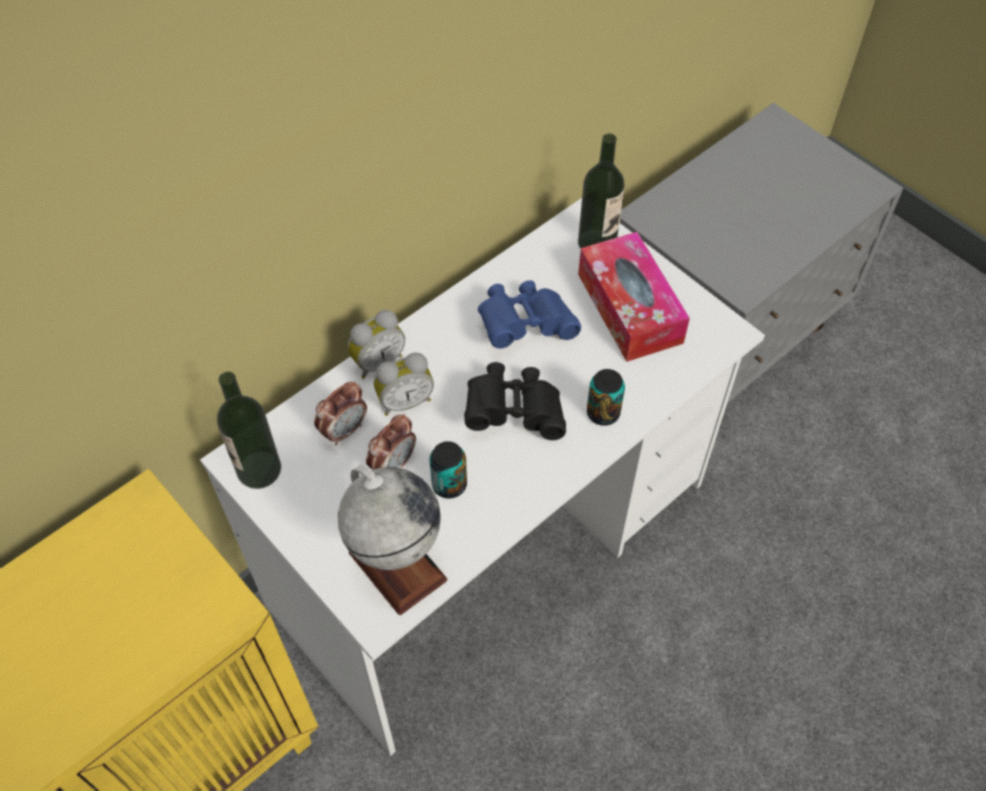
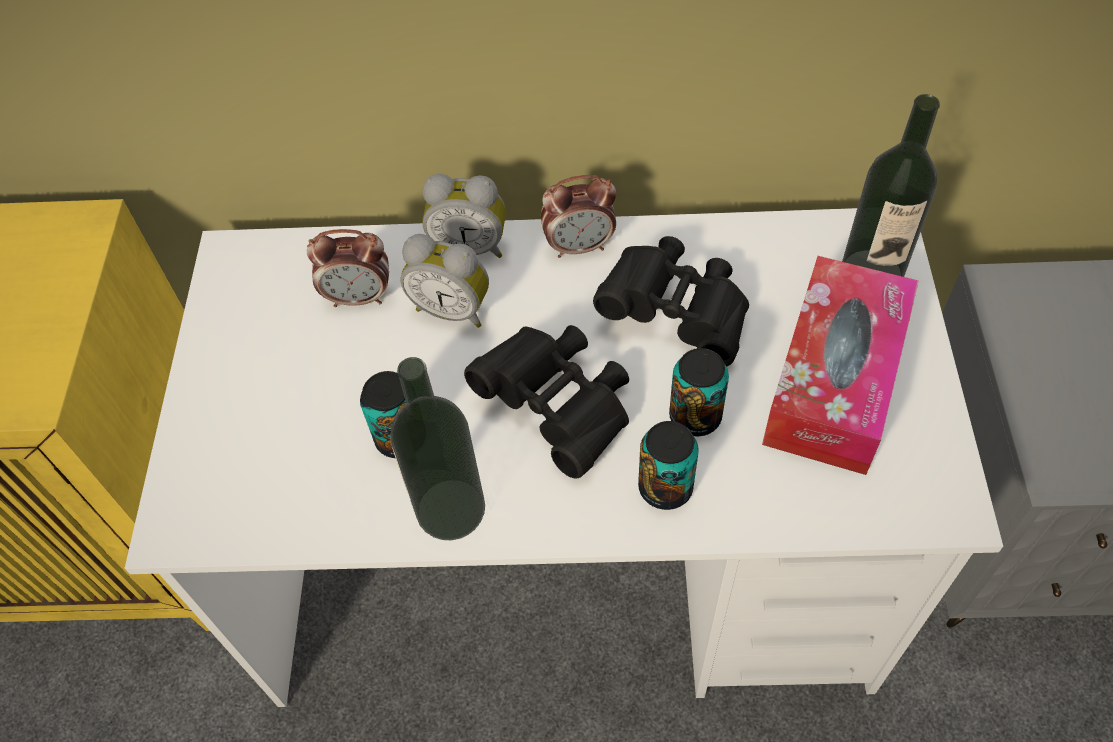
camera: 45 degrees right, 0 degrees up
bottle [217,372,281,489] -> bottle moved to [390,357,485,540]
globe [338,465,448,615] -> none
alarm clock [366,414,416,470] -> alarm clock moved to [541,175,616,258]
blue binoculars [478,280,581,349] -> black binoculars [593,236,749,367]
none -> can [669,348,729,437]

